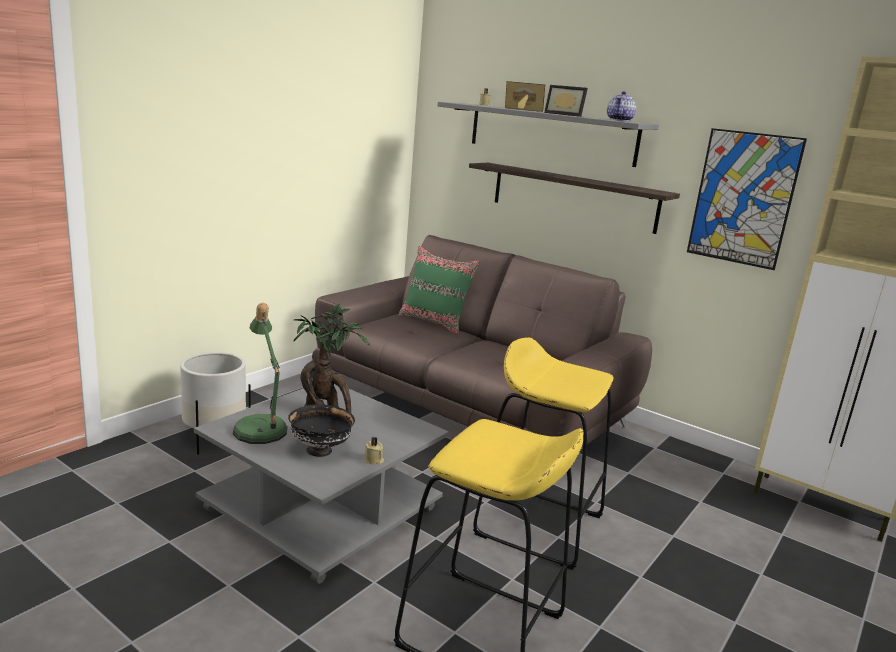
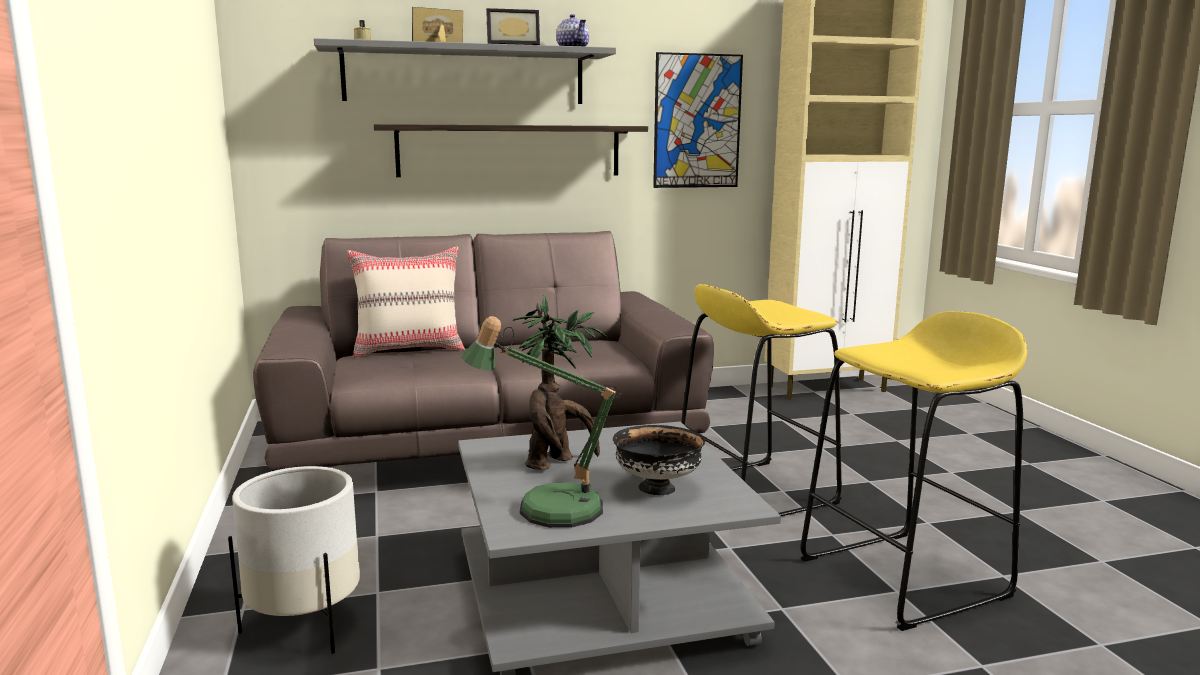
camera: 50 degrees left, 5 degrees down
beige candle [364,437,384,464] -> none
green pillow [398,246,481,334] -> beige pillow [347,247,465,358]

